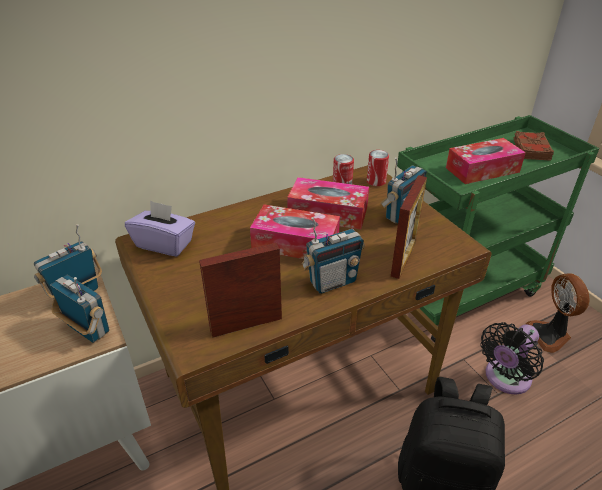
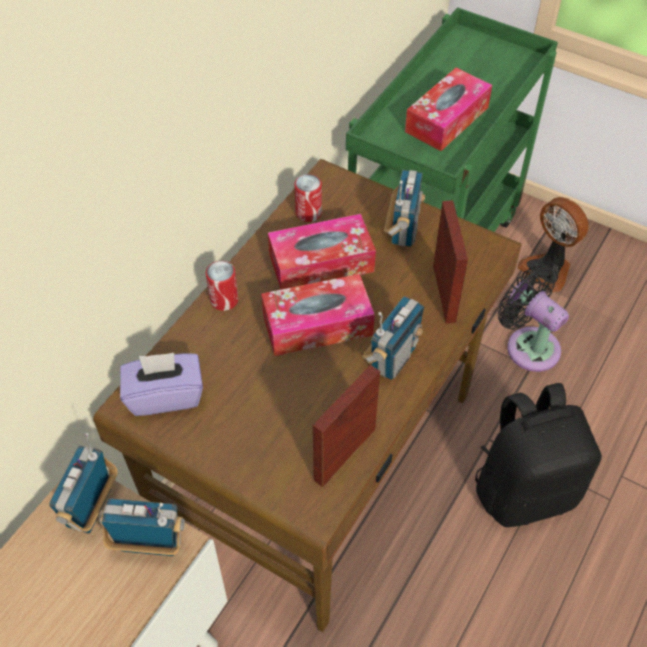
camera: 30 degrees left, 15 degrees up
can [367,150,389,186] -> can moved to [206,261,238,311]
black fan [480,322,544,394] -> black fan turned 120 degrees clockwise [498,264,569,372]
brown book [514,131,554,161] -> none

